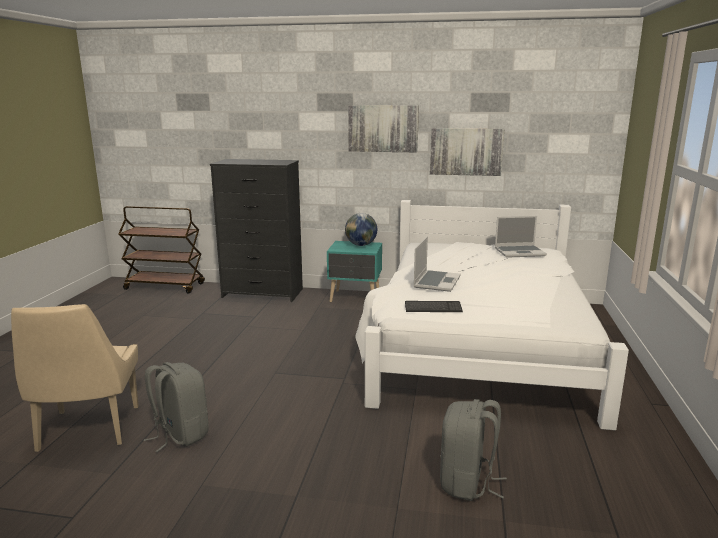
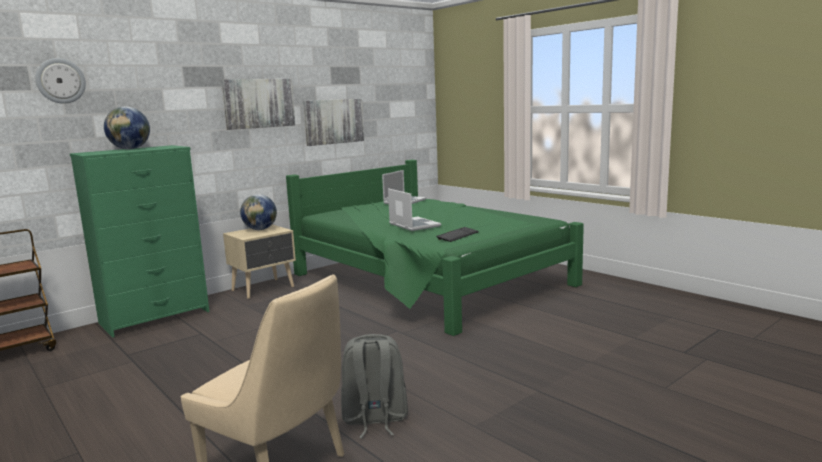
camera: 50 degrees left, 5 degrees down
black dresser [210,159,303,302] -> green dresser [70,145,209,338]
turquoise nightstand [327,241,382,302] -> beige nightstand [223,225,296,299]
white bed [355,200,629,430] -> green bed [286,160,584,336]
grey backpack [440,399,507,501] -> none
none -> wall clock [35,58,86,104]
none -> globe [104,107,150,149]

